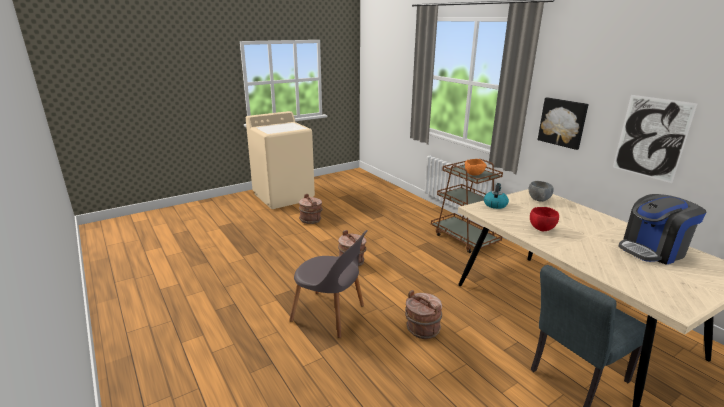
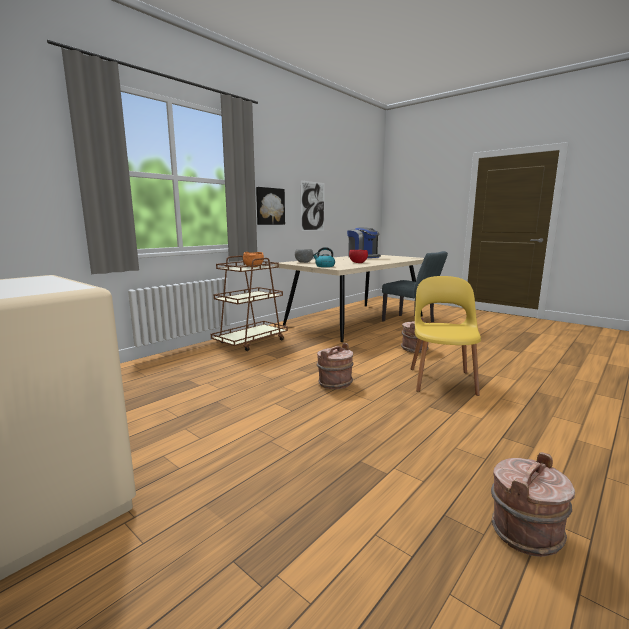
camera: 105 degrees left, 10 degrees down
grey chair [289,230,368,338] -> yellow chair [411,276,481,396]
brown bucket [299,194,323,224] -> brown bucket moved to [491,452,575,557]

